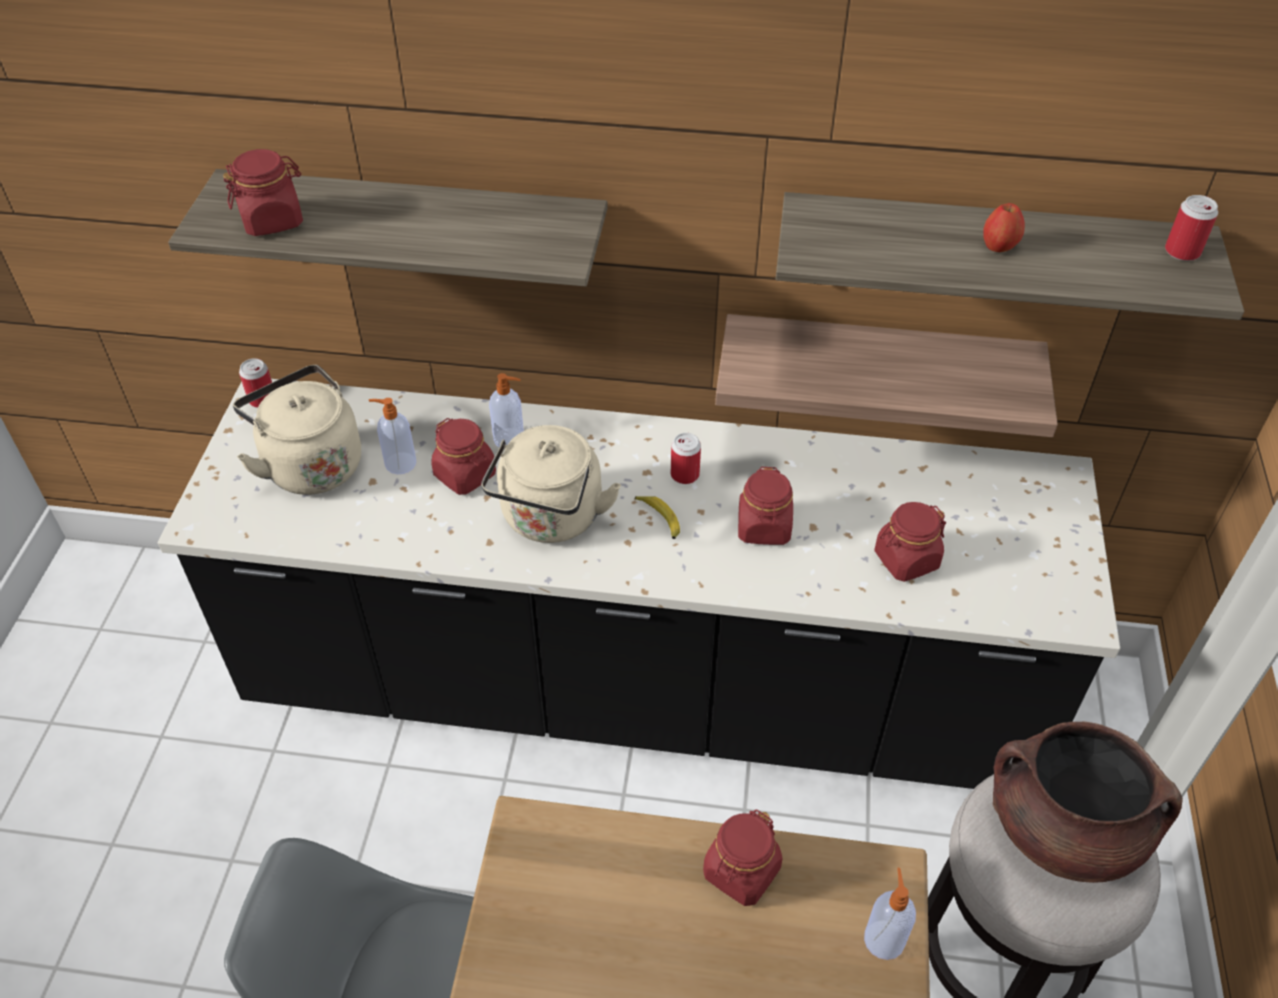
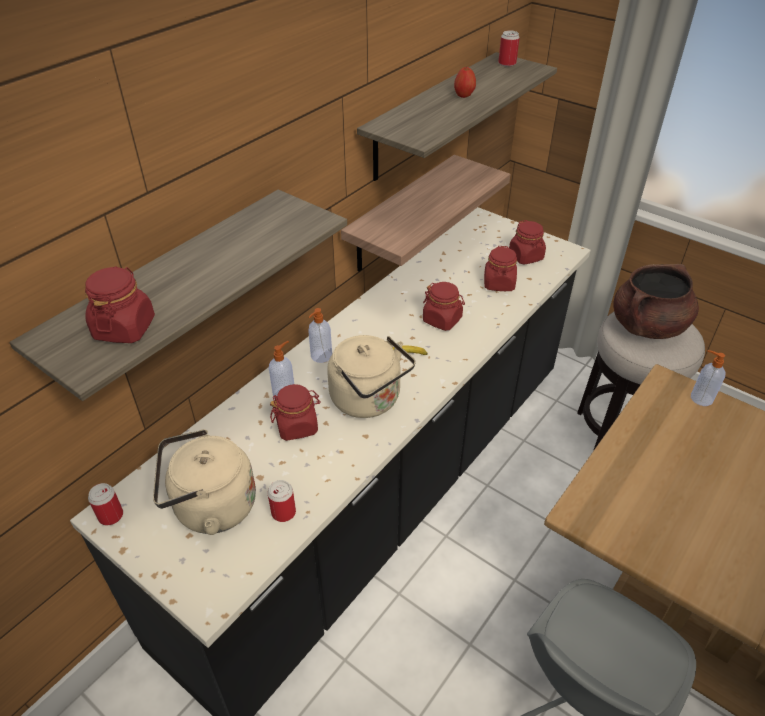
camera: 60 degrees left, 5 degrees down
soap dispenser [368,398,416,474] -> soap dispenser moved to [308,308,332,363]
can [671,433,701,484] -> can moved to [268,480,296,522]
red jar [703,810,782,906] -> red jar moved to [509,220,546,265]

